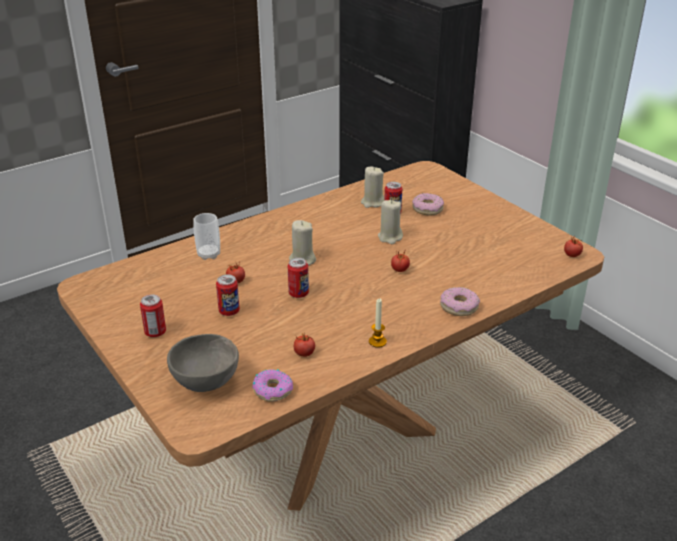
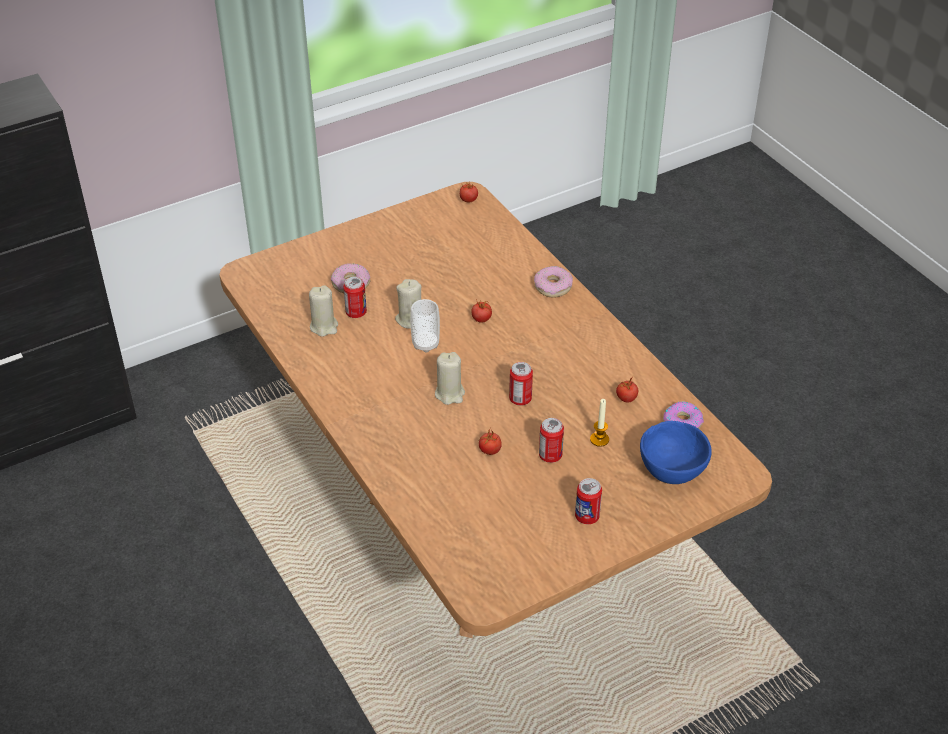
camera: 85 degrees left, 10 degrees up
grey bowl [167,334,239,392] -> blue bowl [640,421,712,484]
cup [193,213,220,260] -> cup moved to [410,299,440,352]
candle [369,299,387,348] -> candle moved to [590,399,609,447]

